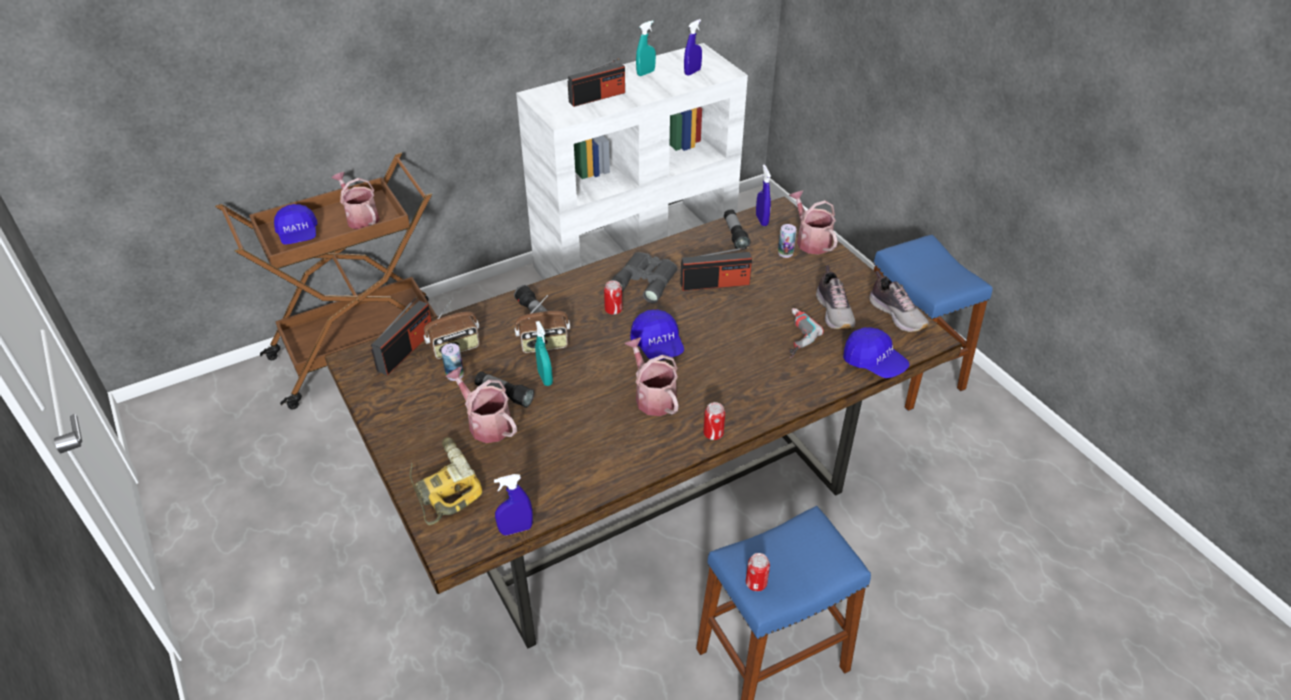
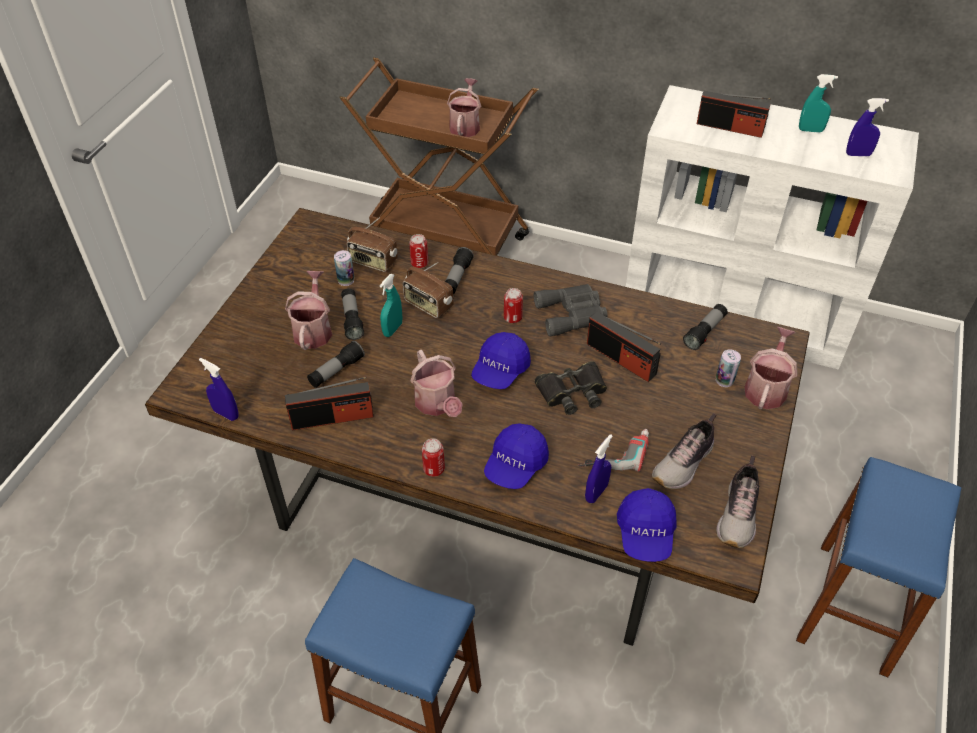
camera: 50 degrees right, 5 degrees up
blue cap [274,204,317,245] -> blue cap moved to [484,424,549,489]
radio [371,296,432,376] -> radio moved to [285,377,373,430]
power drill [410,437,482,525] -> none
watering can [625,337,678,416] -> watering can turned 135 degrees clockwise [410,350,462,417]
can [746,553,770,591] -> can moved to [409,234,428,268]
blue spray bottle [756,165,771,226] -> blue spray bottle moved to [585,434,613,503]
none -> flashlight [307,340,365,388]
none -> black binoculars [535,361,607,415]

